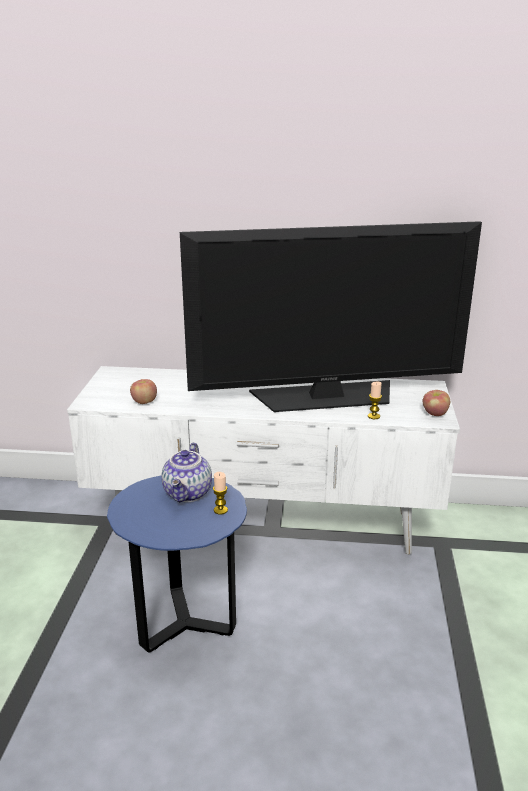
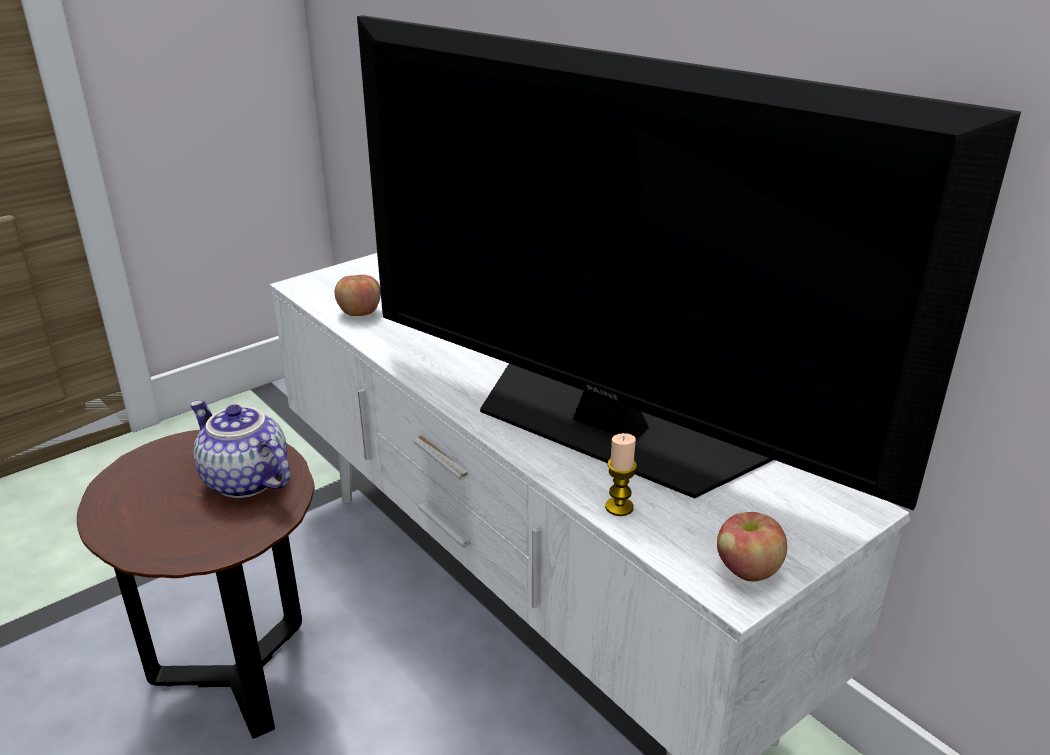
camera: 45 degrees right, 5 degrees up
blue side table [107,476,247,653] -> brown side table [77,430,315,739]
teapot [161,443,212,502] -> teapot turned 75 degrees clockwise [190,400,290,498]
candle [213,472,228,515] -> none

